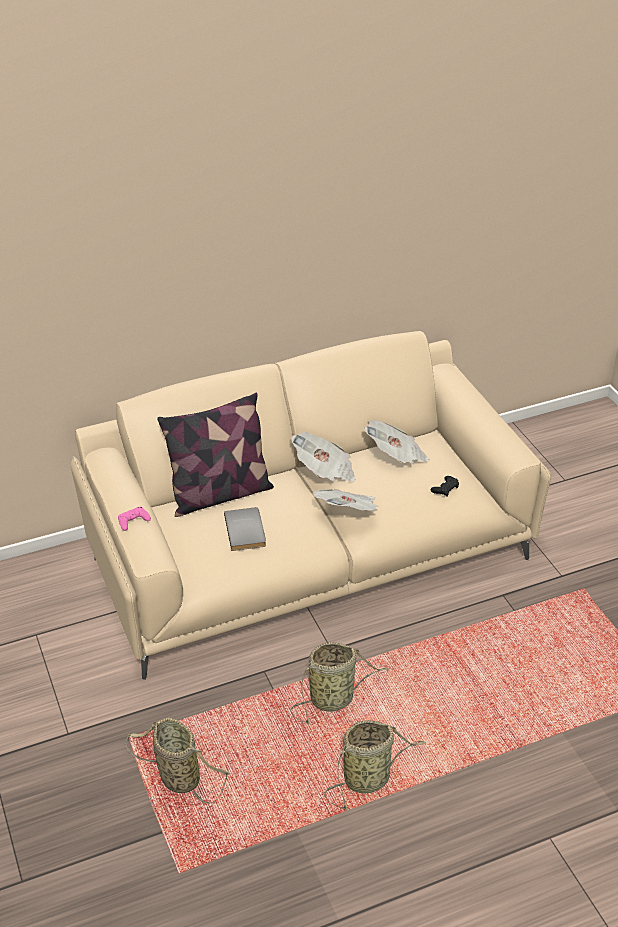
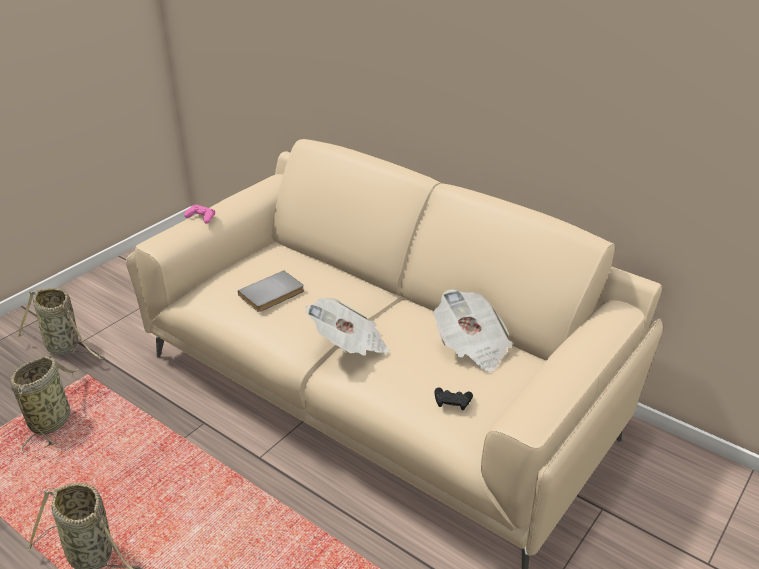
camera: 60 degrees right, 5 degrees down
pillow [157,393,274,517] -> none
basket [290,642,390,725] -> basket moved to [17,288,105,359]
newspaper [291,431,356,482] -> none

